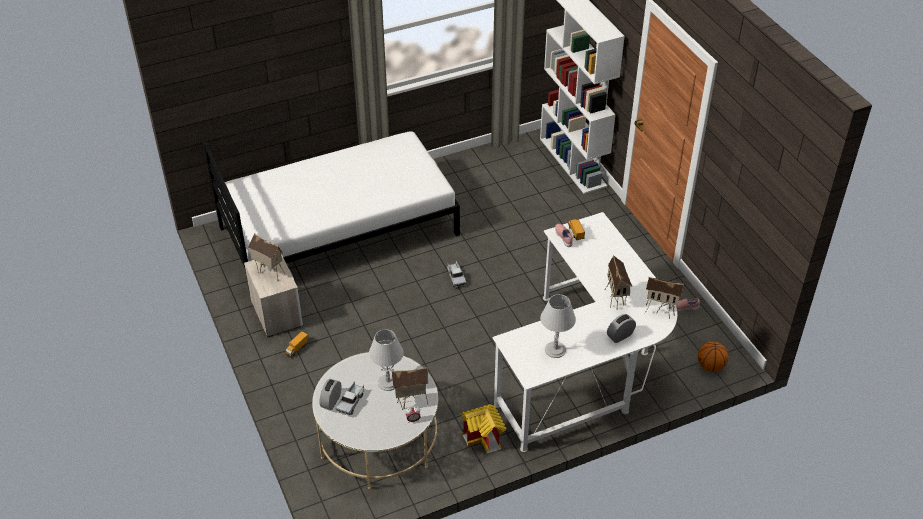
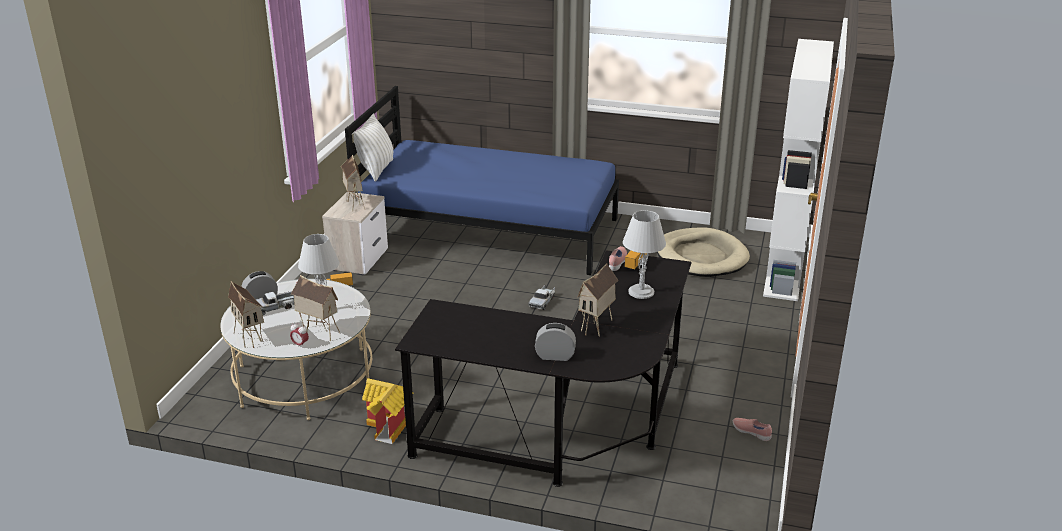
camera: 40 degrees right, 15 degrees down
white bed [203,131,460,293] -> blue bed [345,86,619,275]
white desk [492,212,677,452] -> black desk [395,250,691,487]
grey table lamp [540,294,576,358] -> grey table lamp moved to [623,210,666,299]
toy house [645,277,684,319] -> toy house moved to [228,281,264,348]
basketball [698,341,728,372] -> none
none -> white pillow [353,113,393,182]
none -> beige dog bed [657,228,750,277]

